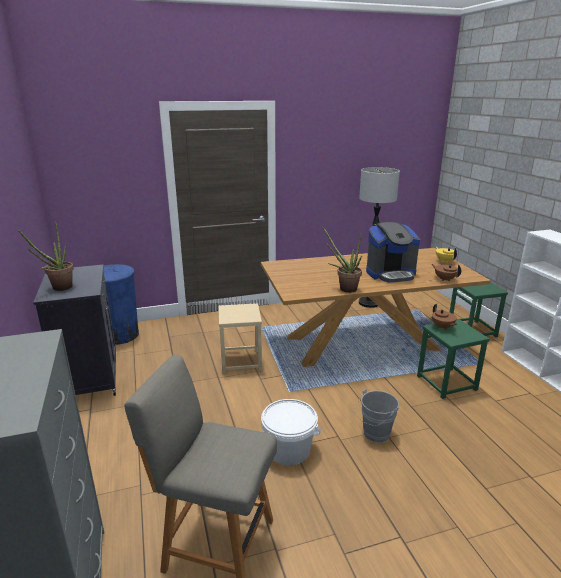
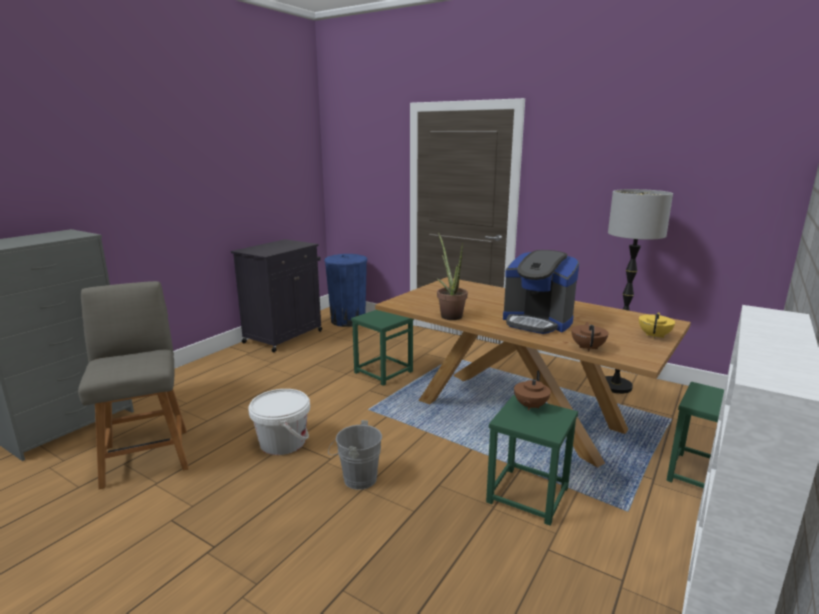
camera: 50 degrees right, 5 degrees down
potted plant [19,221,74,291] -> none
beige stool [218,303,262,373] -> green stool [351,310,414,386]

